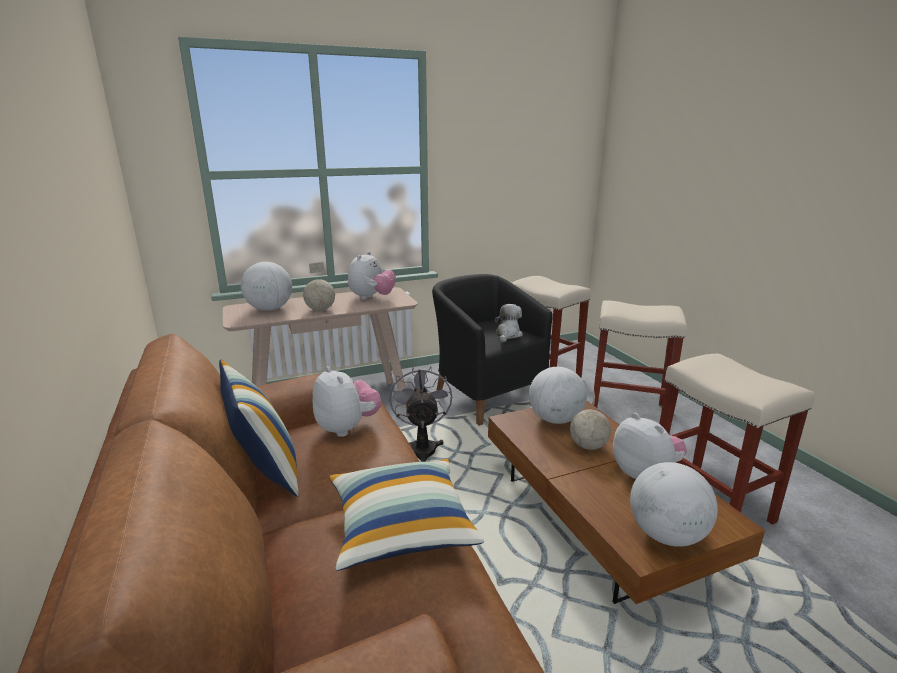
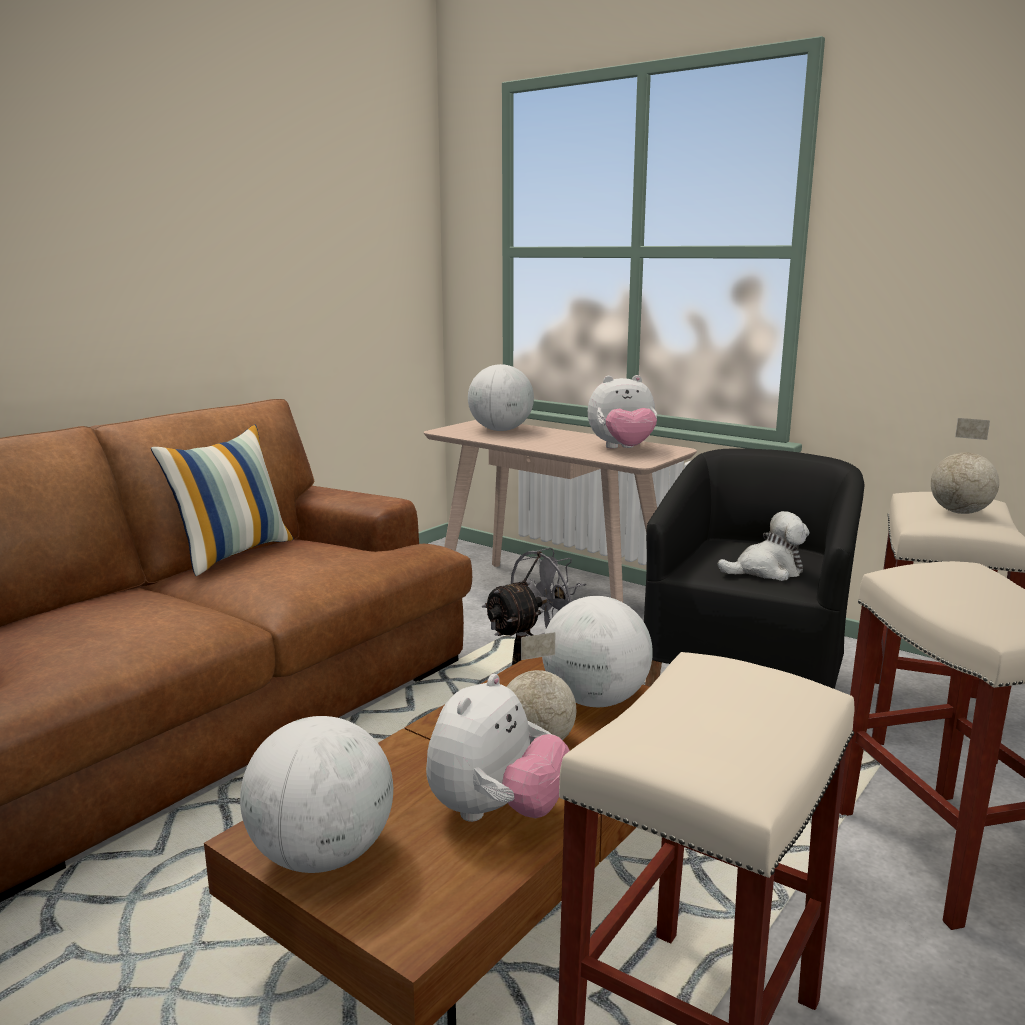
camera: 60 degrees right, 5 degrees down
globe [303,262,335,311] -> globe moved to [931,418,999,514]
plush toy [313,366,381,437] -> none
pillow [329,458,484,571] -> none

